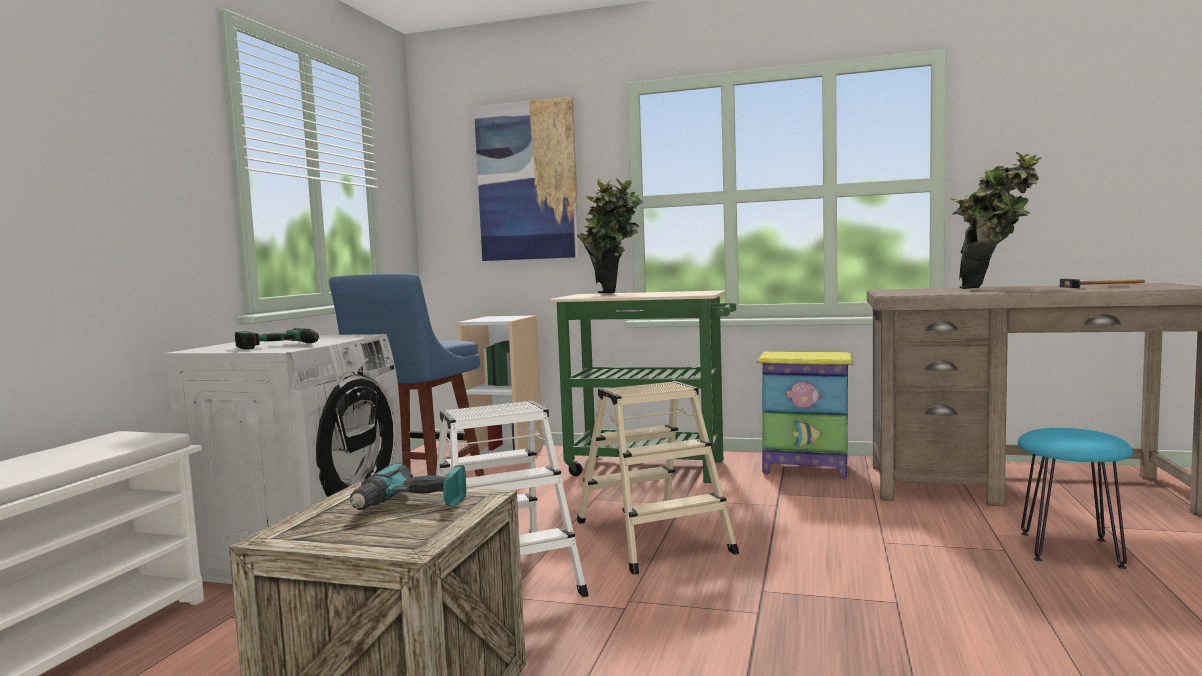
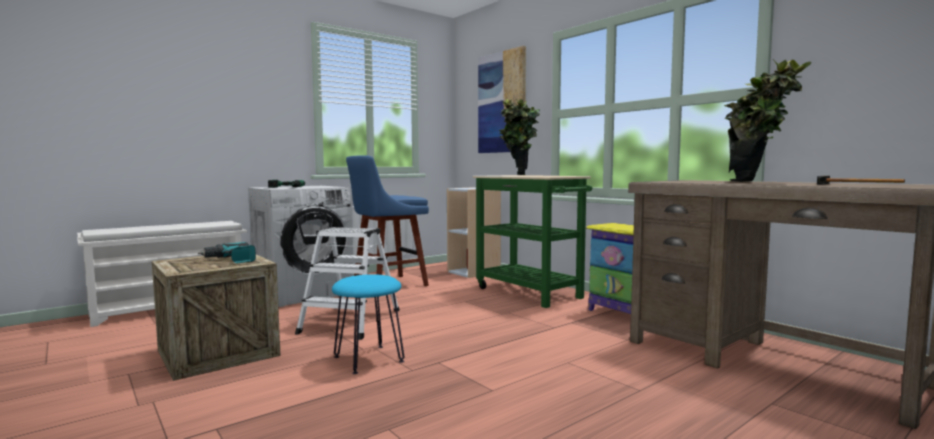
camera: 35 degrees right, 0 degrees up
beige step ladder [577,381,739,574] -> none
turquoise stool [1018,428,1133,569] -> turquoise stool moved to [332,274,404,374]

